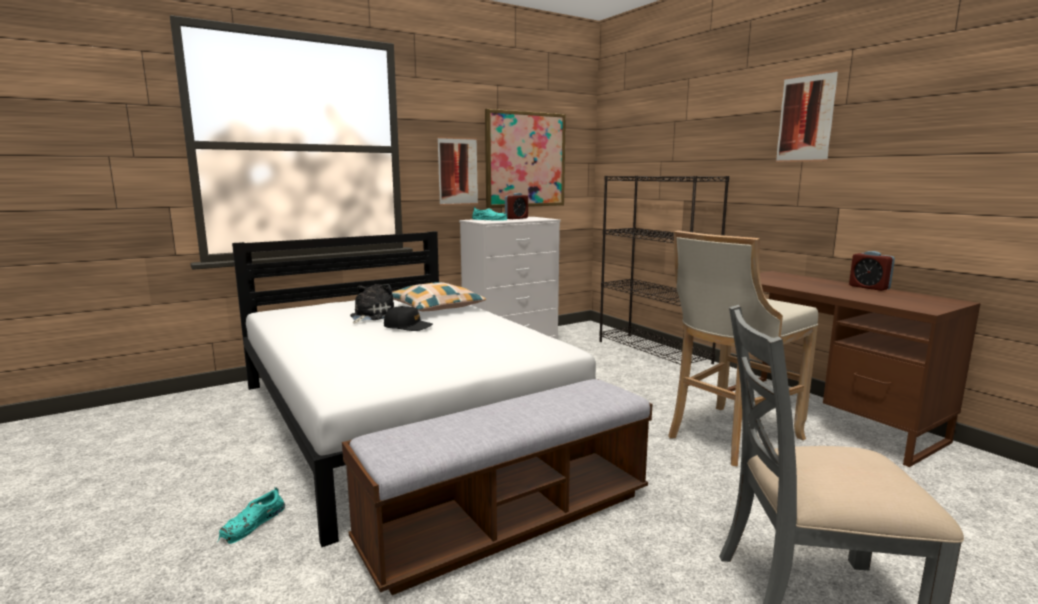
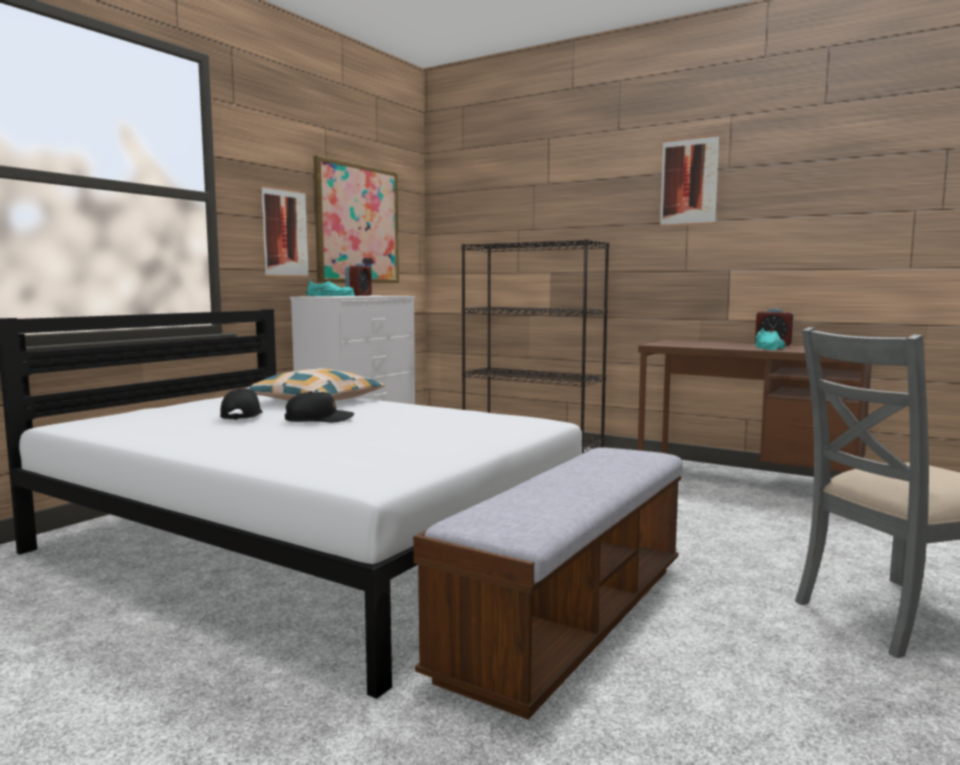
camera: 25 degrees left, 5 degrees down
turquoise shoe [217,487,285,544] -> turquoise shoe moved to [755,328,786,350]
plush toy [350,284,394,323] -> black cap [220,389,263,420]
beige stool [668,231,818,466] -> none

